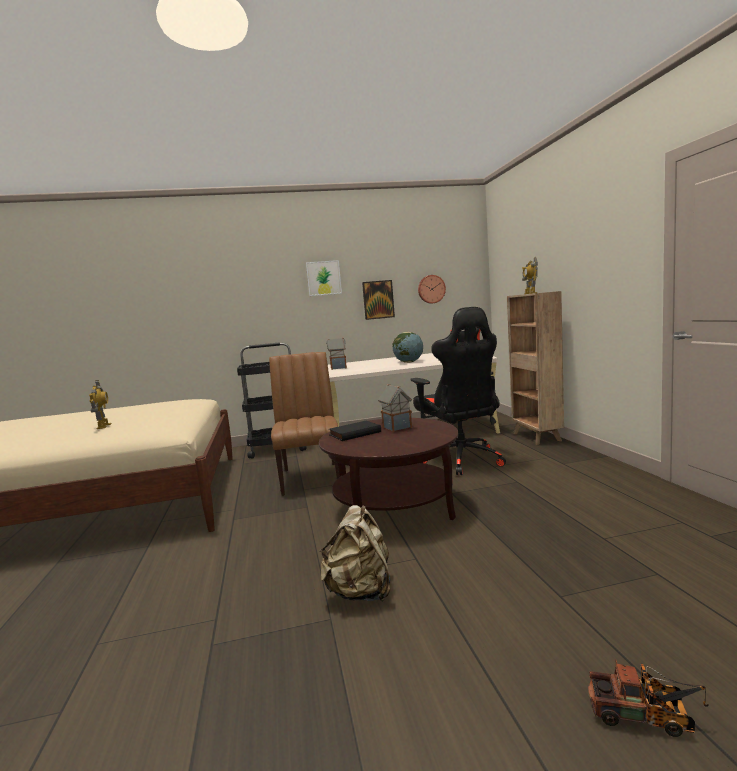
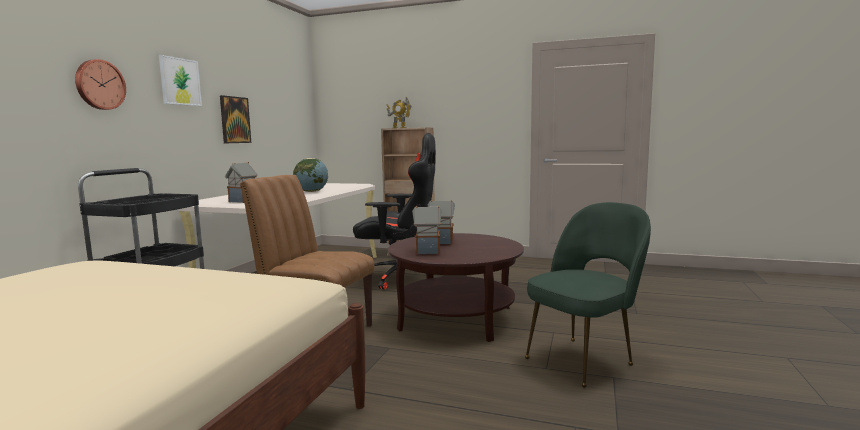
camera: 60 degrees left, 0 degrees up
toy robot [89,380,112,429] -> none
beige backpack [319,505,390,601] -> green chair [525,202,651,388]
black book [329,421,381,441] -> toy house [412,206,442,255]
wall clock [418,275,446,304] -> wall clock moved to [75,59,126,110]
toy truck [588,660,709,737] -> none

